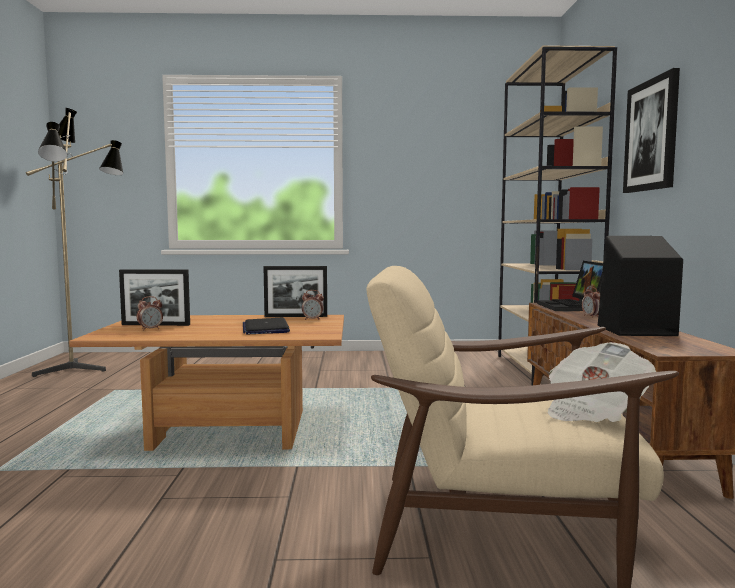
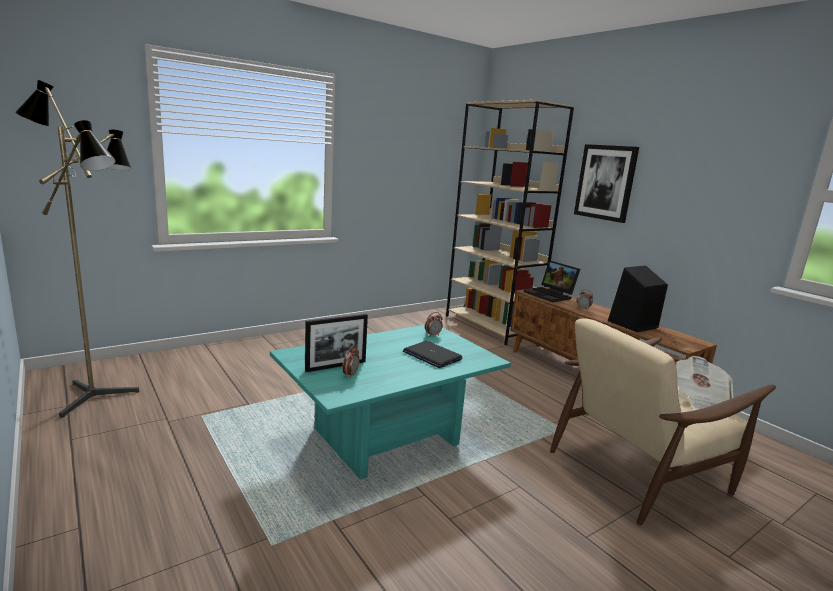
camera: 35 degrees left, 10 degrees up
brown coffee table [69,315,344,451] -> turquoise coffee table [270,325,511,480]
picture frame [263,266,327,317] -> none

